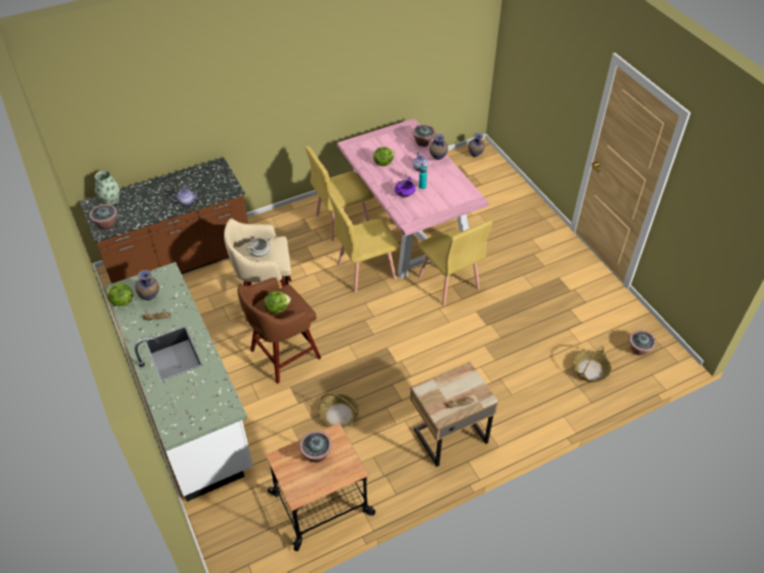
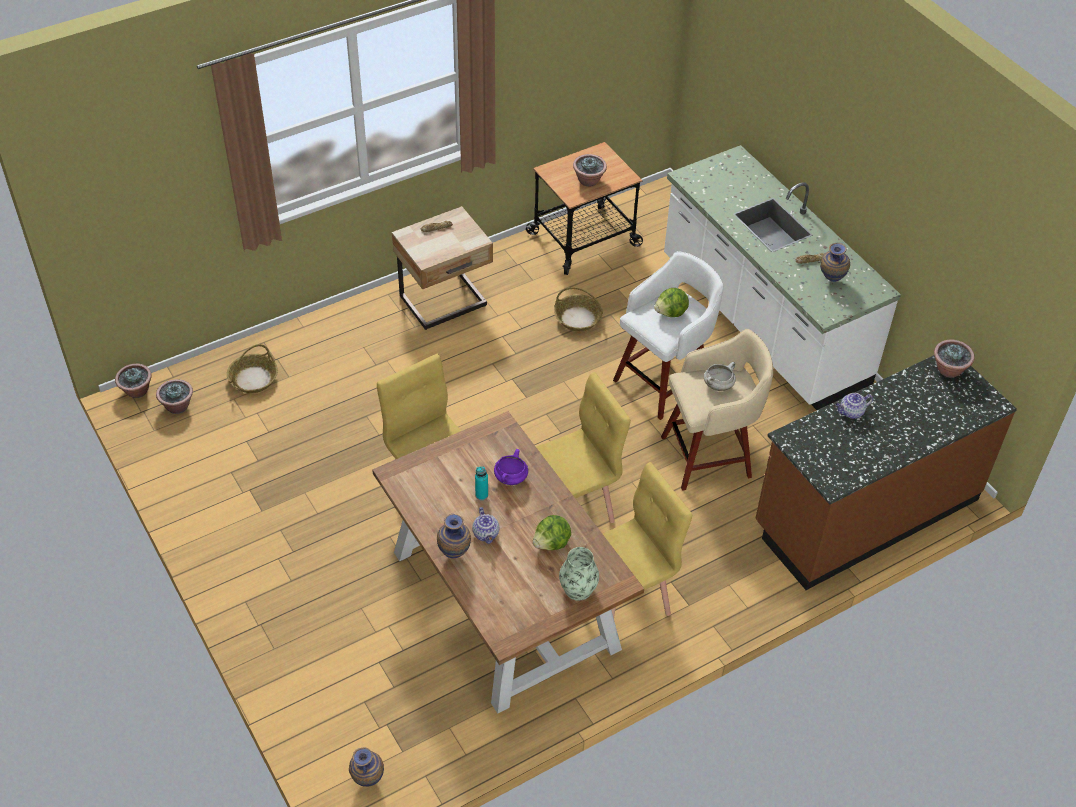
camera: 175 degrees right, 0 degrees up
vase [95,170,120,205] -> vase moved to [559,547,599,601]
lettuce [107,283,133,306] -> none
brown stool [237,277,321,384] -> white stool [613,251,723,420]
pink dining table [337,118,489,279] -> brown dining table [372,411,644,714]
potted plant [412,124,436,147] -> potted plant moved to [115,364,152,398]

